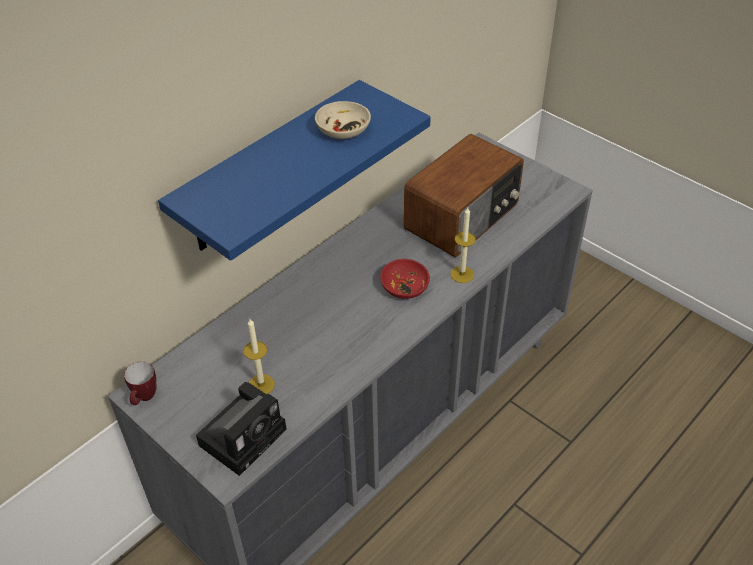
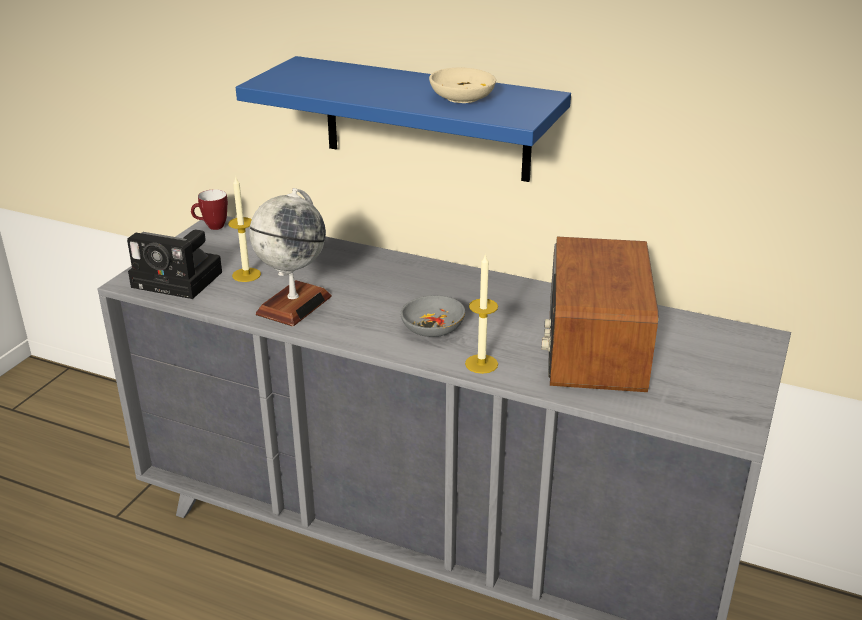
camera: 70 degrees right, 15 degrees down
red bowl [380,259,430,299] -> grey bowl [400,295,465,337]
radio [404,134,524,257] -> radio turned 75 degrees clockwise [541,237,658,392]
none -> globe [249,188,332,326]

